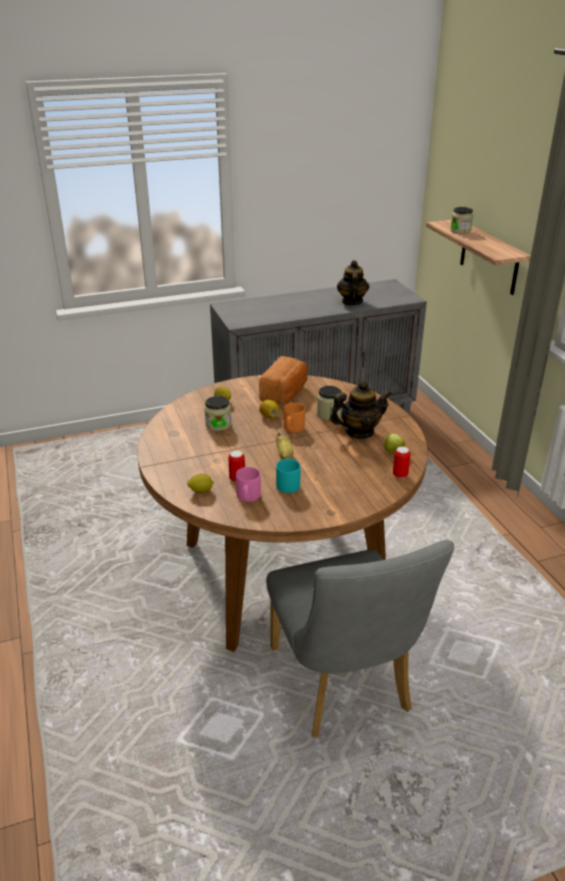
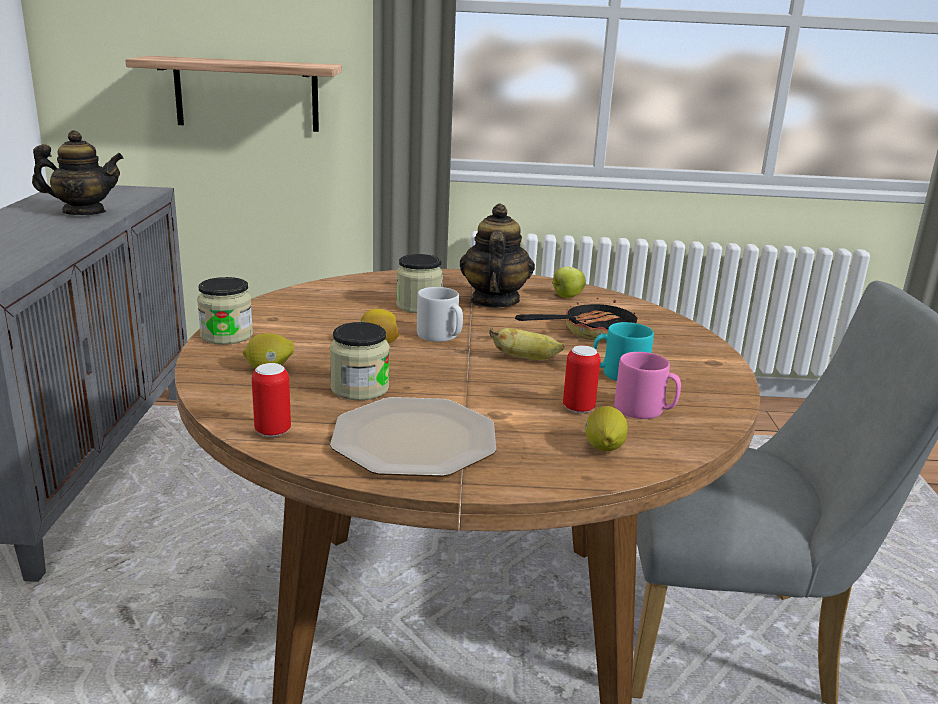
camera: 70 degrees left, 10 degrees down
bread [259,356,308,404] -> none
orange mug [284,403,305,433] -> grey mug [417,287,463,342]
teapot [337,260,369,305] -> teapot turned 150 degrees clockwise [32,130,123,215]
can [393,447,411,478] -> can moved to [252,363,291,437]
jar [450,207,473,234] -> jar moved to [197,277,253,345]
none -> plate [330,397,496,477]
none -> frying pan [515,291,638,341]

